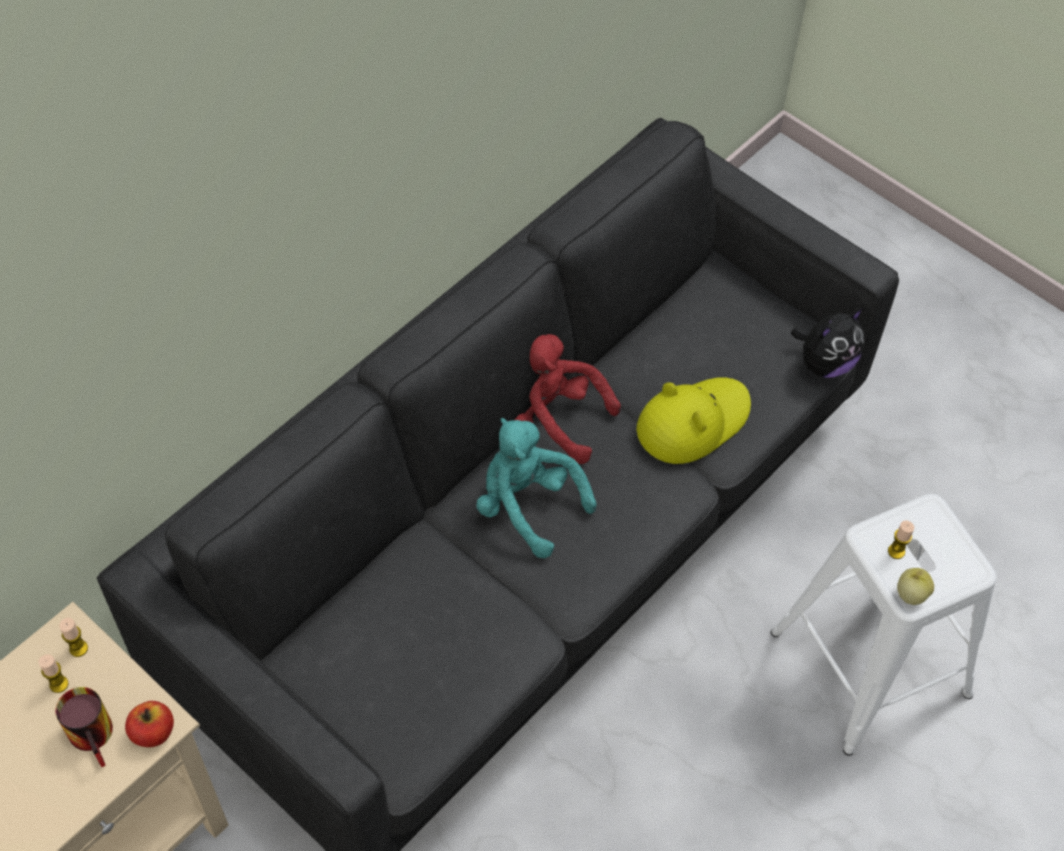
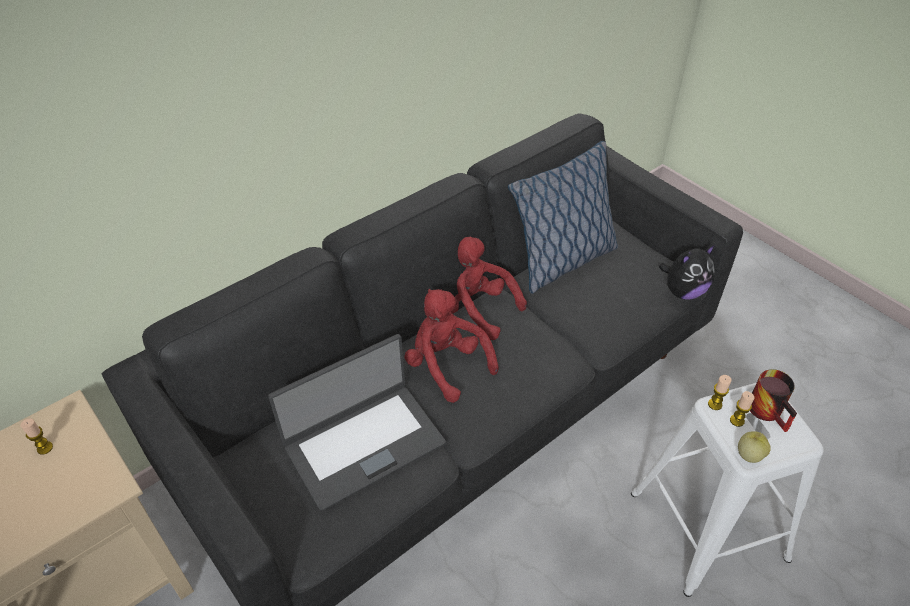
camera: 10 degrees right, 10 degrees down
mug [55,687,113,767] -> mug moved to [750,369,797,432]
candle [59,618,88,657] -> candle moved to [708,375,732,410]
apple [125,701,174,747] -> none
turquoise plush toy [476,418,597,558] -> red plush toy [405,289,499,403]
yellow hat [637,377,751,464] -> none
none -> laptop [268,334,446,511]
none -> pillow [508,141,618,294]

